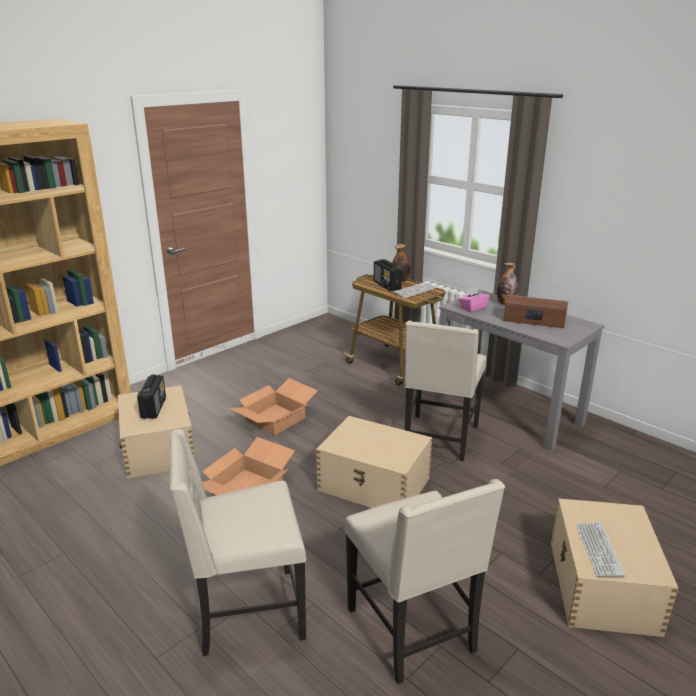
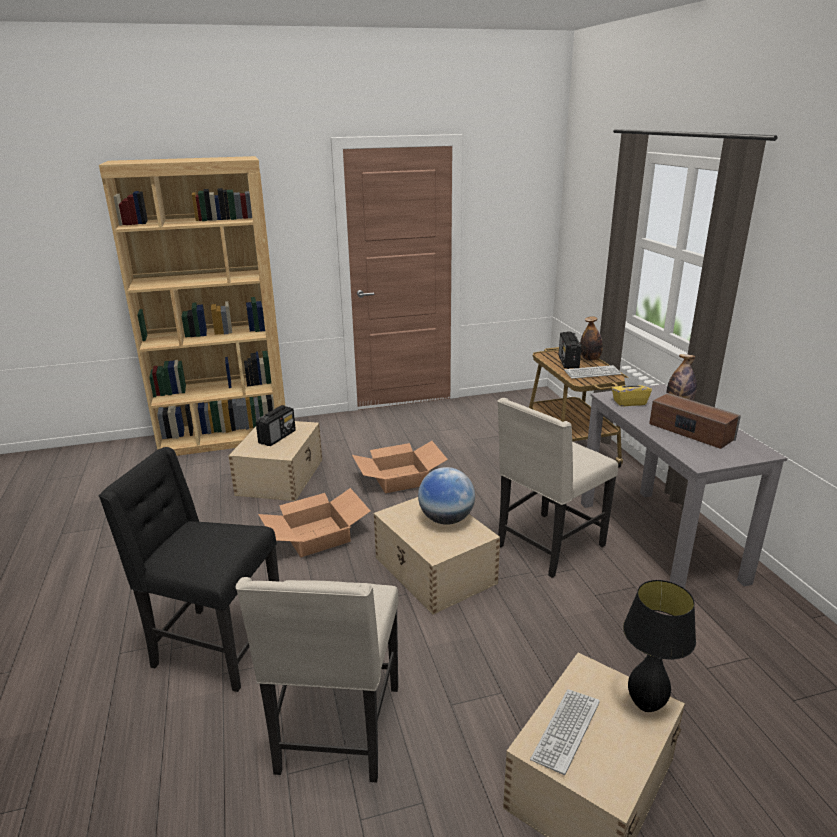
camera: 30 degrees right, 0 degrees up
beige chair [169,429,306,656] -> black chair [99,447,279,692]
pink tissue box [459,287,490,312] -> yellow tissue box [612,377,652,406]
none -> globe [418,467,475,525]
none -> black table lamp [623,580,696,712]

